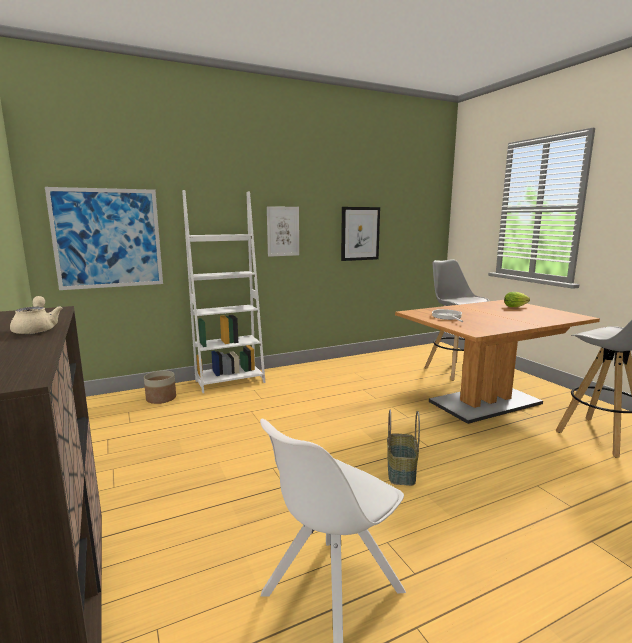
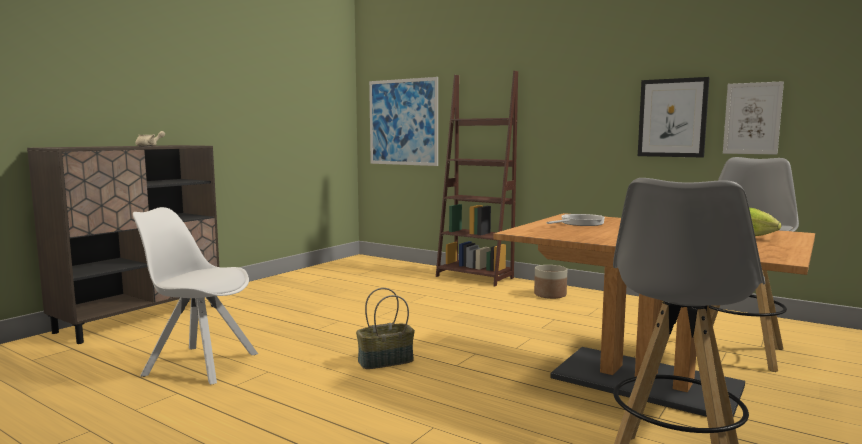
camera: 60 degrees right, 5 degrees down
planter [144,371,176,404] -> planter moved to [534,265,567,299]
white bookcase [182,190,266,393] -> brown bookcase [436,71,518,286]
picture [267,206,299,257] -> picture moved to [723,81,784,155]

